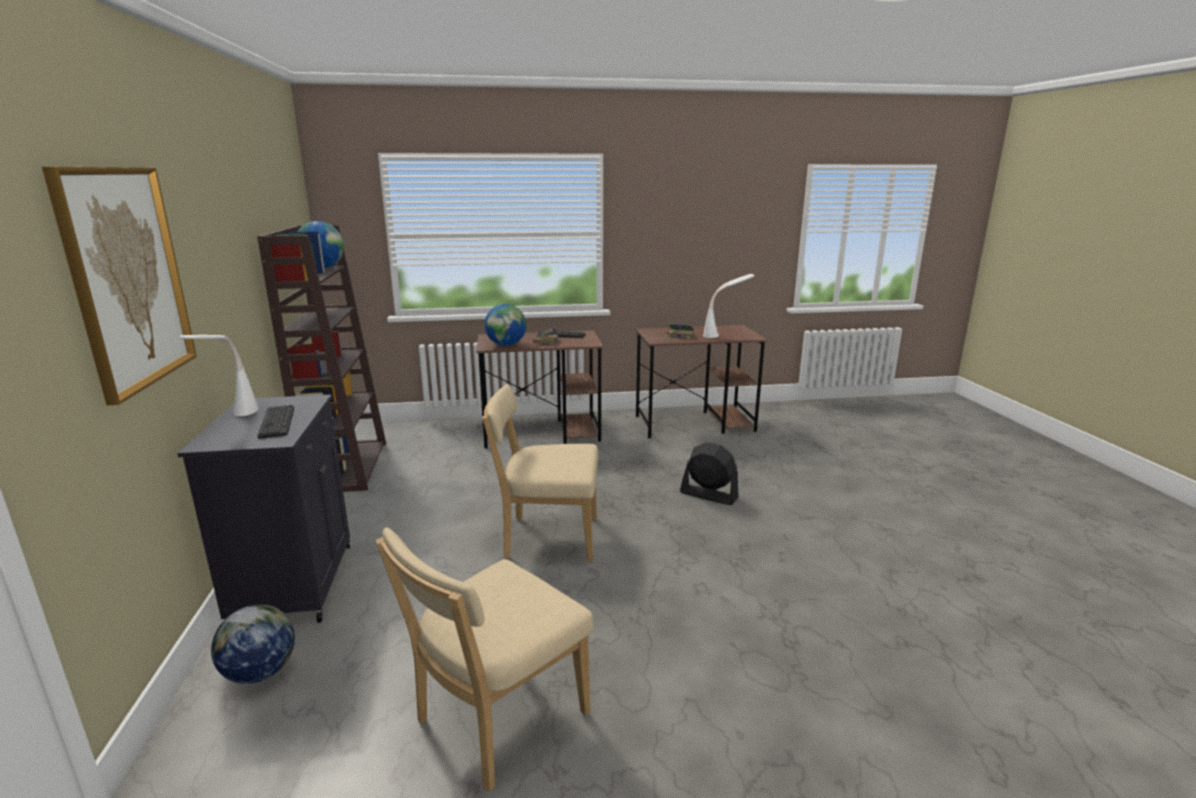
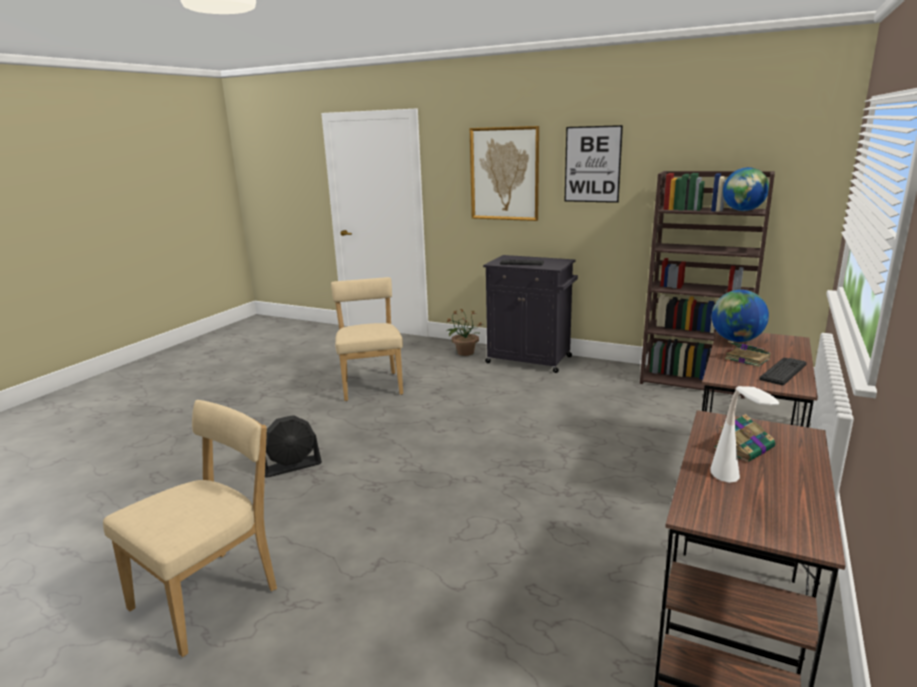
camera: 125 degrees right, 0 degrees up
white table lamp [179,335,259,417] -> none
globe [211,604,295,684] -> potted plant [446,309,482,356]
beige chair [482,384,598,562] -> beige chair moved to [103,400,277,657]
black fan [680,443,739,505] -> black fan moved to [265,415,322,478]
none -> picture [565,125,623,203]

